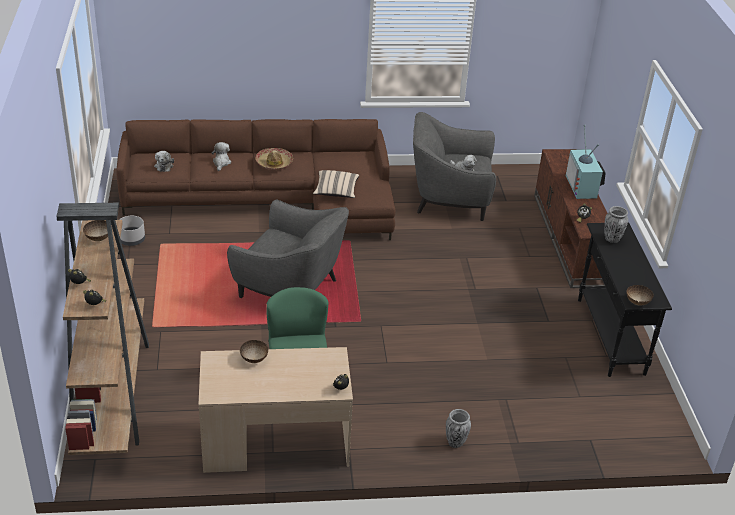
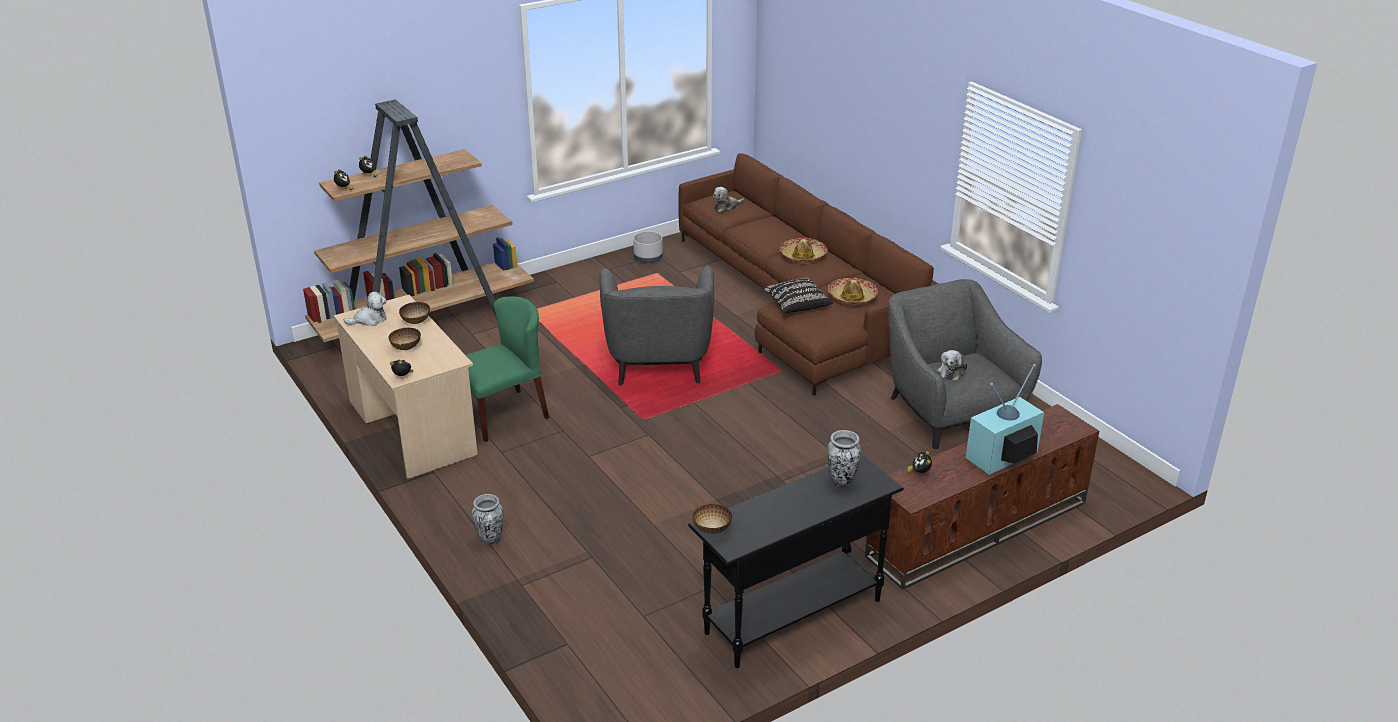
camera: 65 degrees right, 5 degrees down
bowl [83,220,108,241] -> bowl moved to [388,328,421,350]
plush toy [212,142,231,171] -> plush toy moved to [344,291,387,326]
beige pillow [313,170,359,198] -> black pillow [762,278,833,313]
none -> hat [828,278,878,305]

